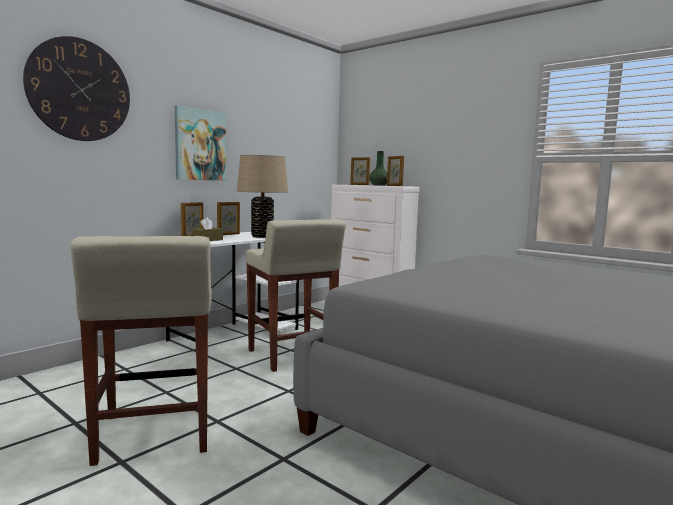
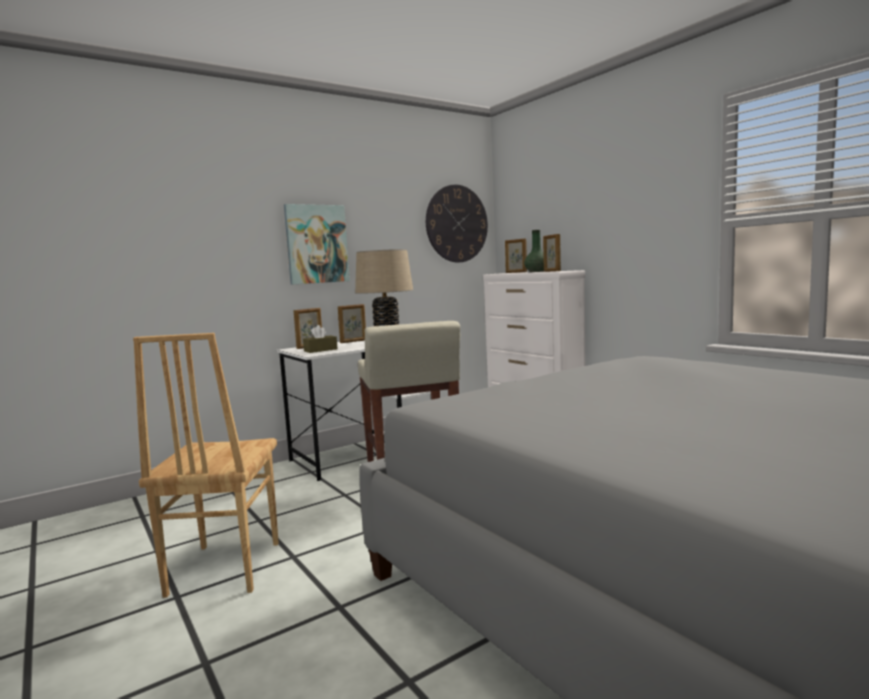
camera: 15 degrees right, 0 degrees up
wall clock [23,36,130,141] -> wall clock moved to [426,185,488,262]
beige stool [70,236,212,466] -> brown chair [133,333,279,598]

